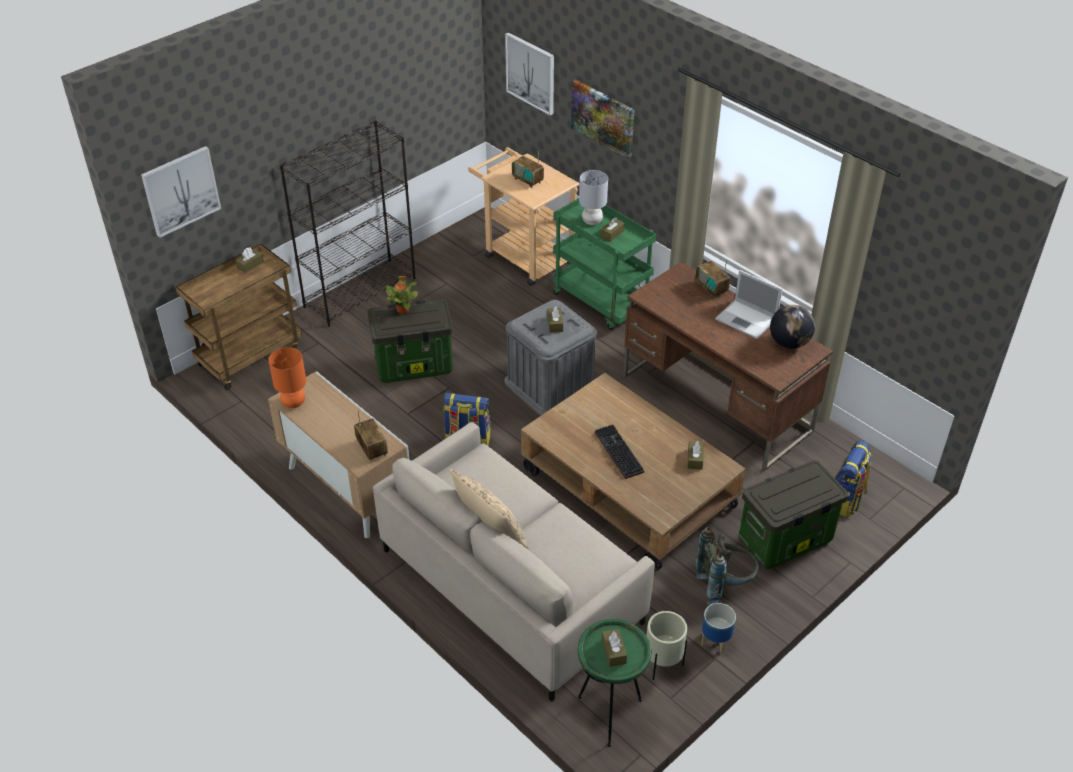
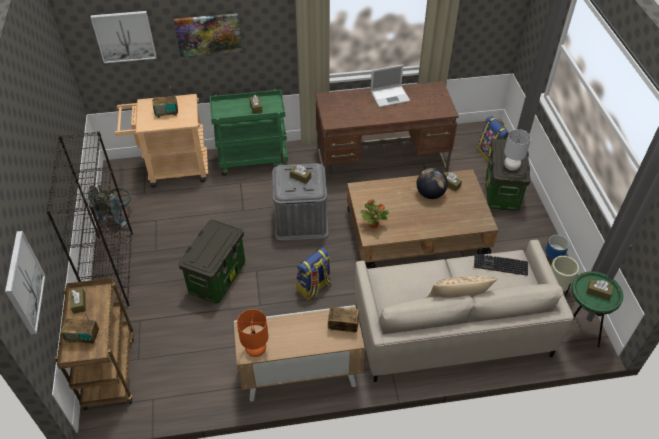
camera: 55 degrees left, 5 degrees up
potted plant [386,276,418,314] -> potted plant moved to [360,200,389,228]
grey table lamp [579,170,608,225] -> grey table lamp moved to [504,129,531,170]
keyboard [595,425,644,479] -> keyboard moved to [474,254,528,276]
radio [695,260,730,298] -> radio moved to [61,313,99,344]
grey backpack [695,527,759,605] -> grey backpack moved to [88,185,131,227]
globe [770,305,815,349] -> globe moved to [416,168,448,199]

